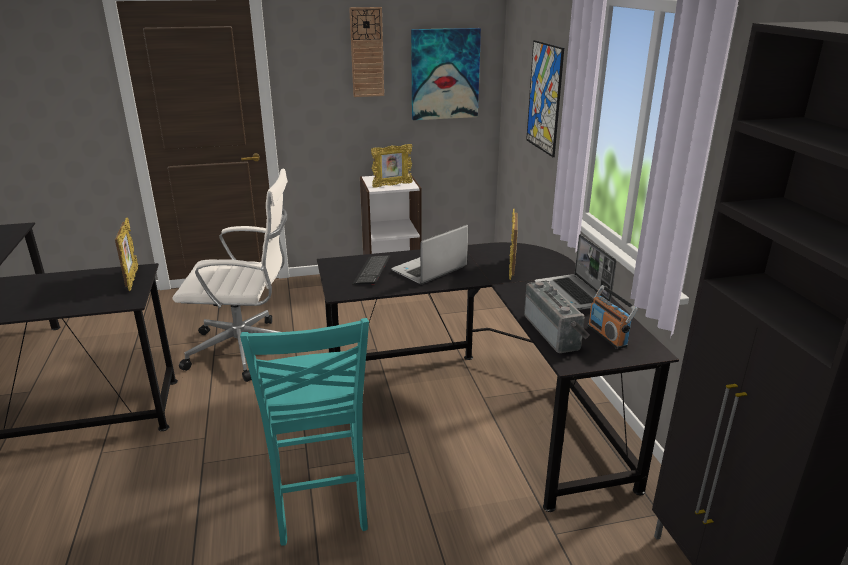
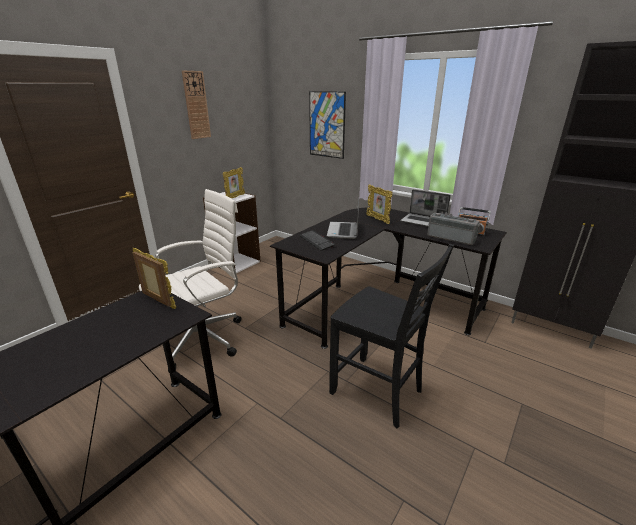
camera: 40 degrees left, 0 degrees up
turquoise chair [240,318,369,545] -> black chair [329,244,454,428]
picture [411,28,481,120] -> none

